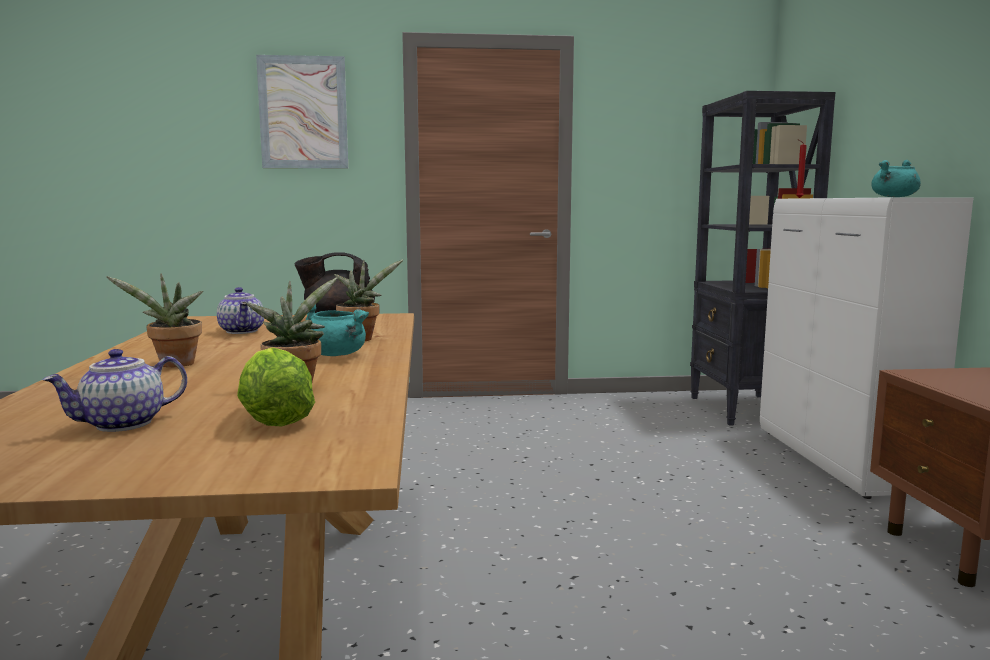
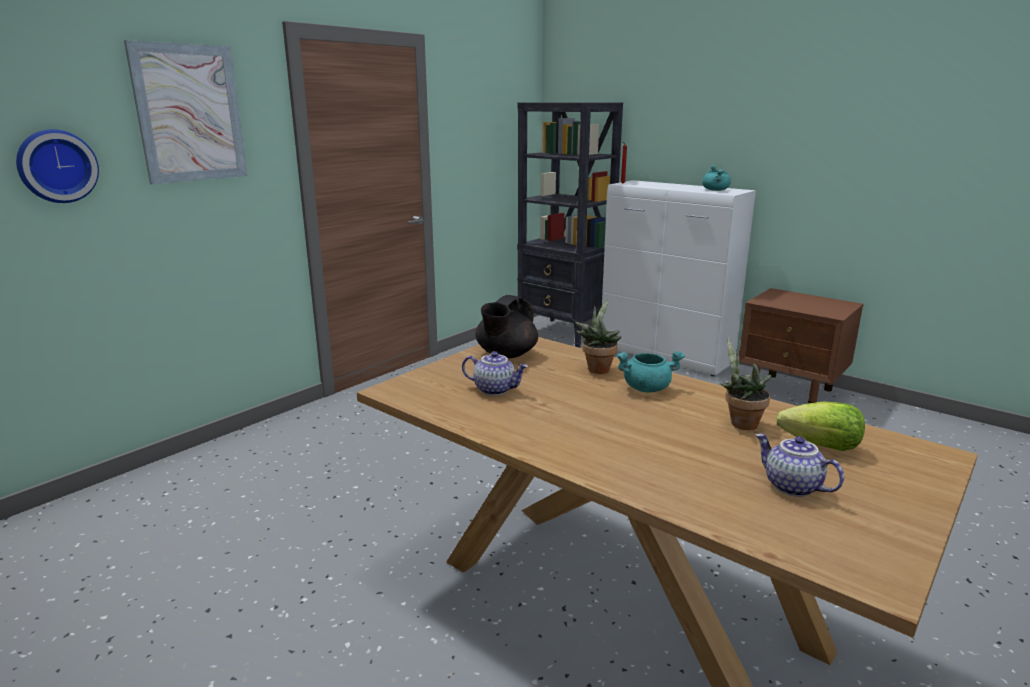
camera: 45 degrees left, 10 degrees up
teapot [42,349,187,432] -> teapot turned 135 degrees clockwise [755,433,844,497]
potted plant [106,273,203,367] -> none
none -> wall clock [16,129,99,203]

